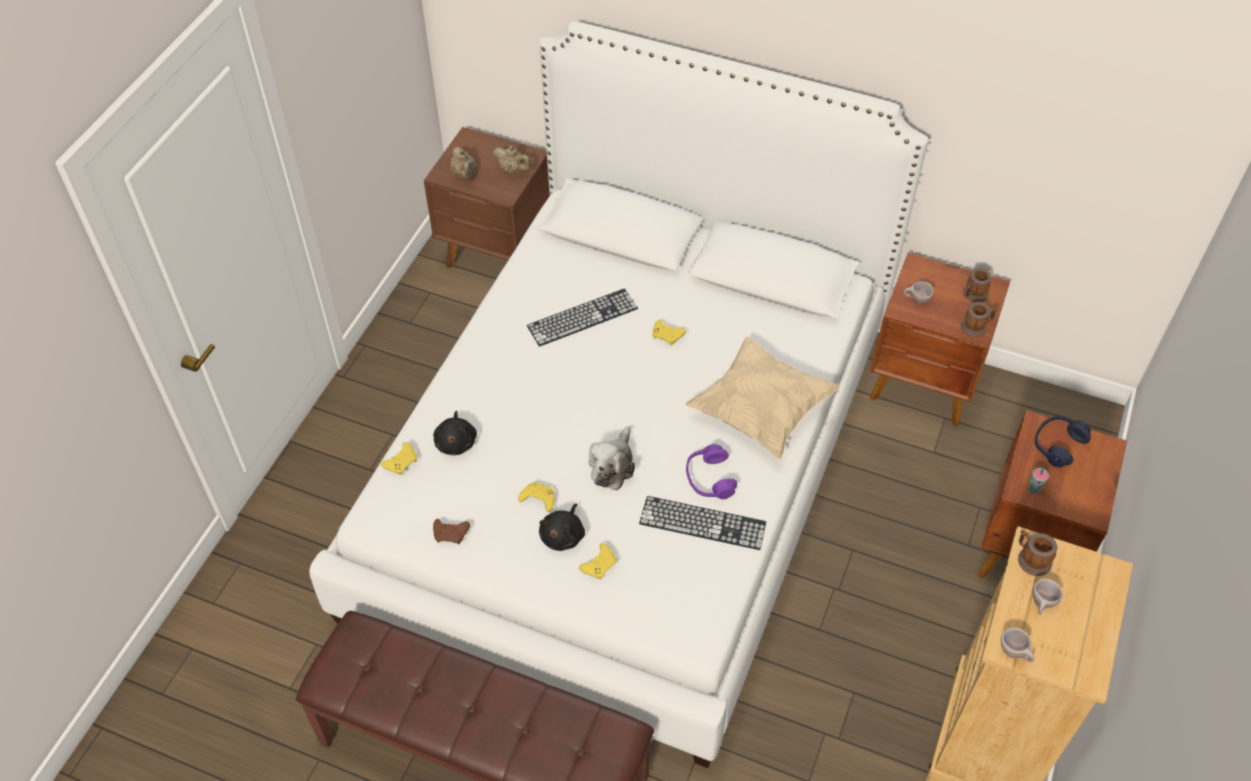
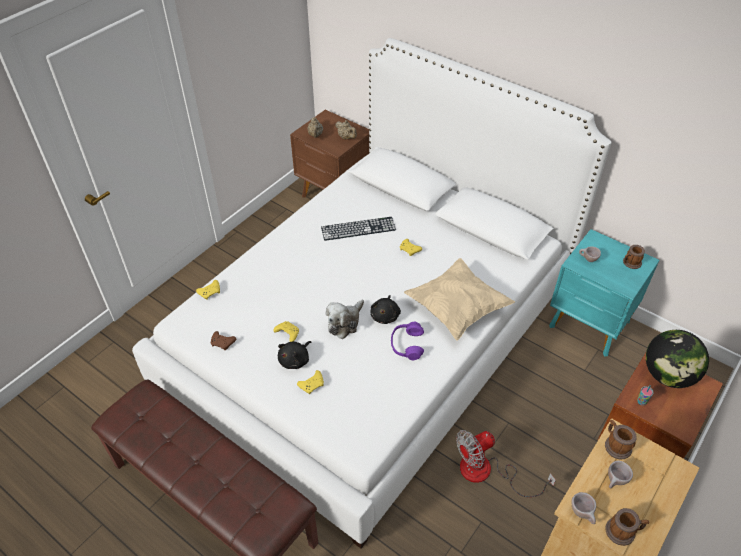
camera: 15 degrees right, 5 degrees down
black plush toy [433,411,477,455] -> black plush toy moved to [370,295,401,324]
keyboard [639,496,766,550] -> none
brown nightstand [870,253,1010,426] -> turquoise nightstand [549,229,660,357]
mug [961,302,998,337] -> mug moved to [605,508,649,546]
blue headphones [1035,416,1091,467] -> globe [646,330,709,388]
none -> fan [456,430,556,497]

